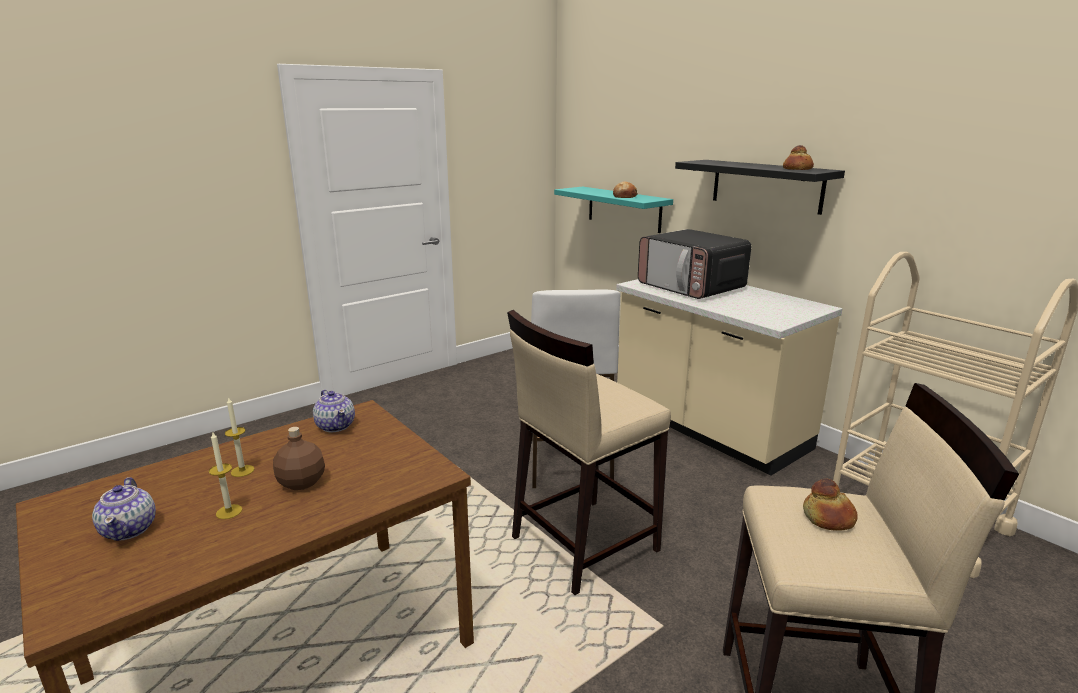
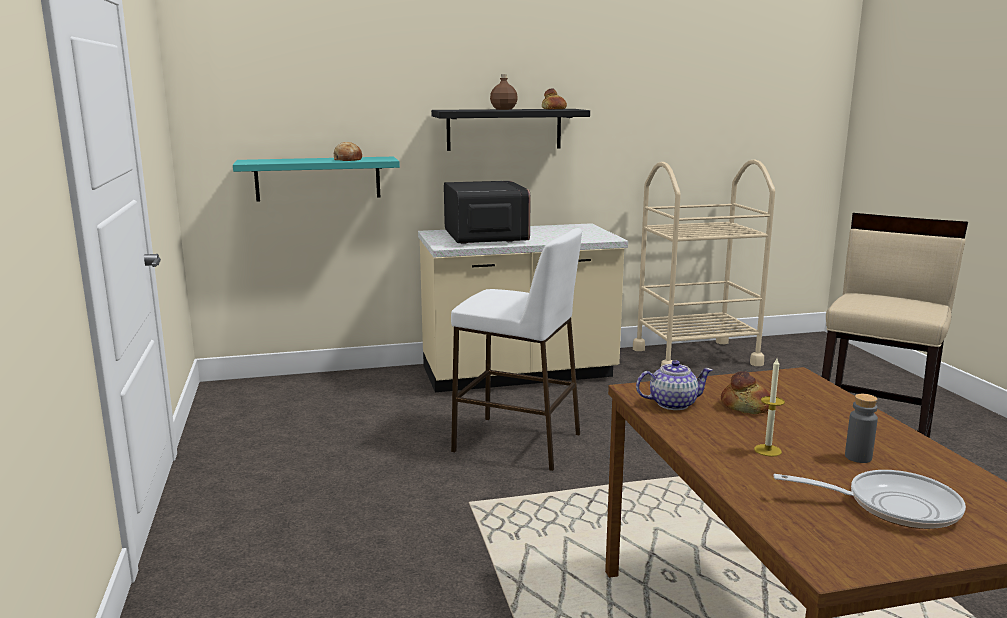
camera: 65 degrees left, 5 degrees down
teapot [92,477,156,541] -> frying pan [774,470,966,529]
candle [209,432,242,519] -> grey bottle [845,394,878,463]
brown bottle [273,427,325,490] -> brown bottle moved to [490,74,518,110]
beige stool [507,310,671,595] -> none
microwave [638,229,751,299] -> microwave turned 90 degrees counterclockwise [444,181,531,244]
bread [803,479,858,531] -> bread moved to [721,371,770,414]

